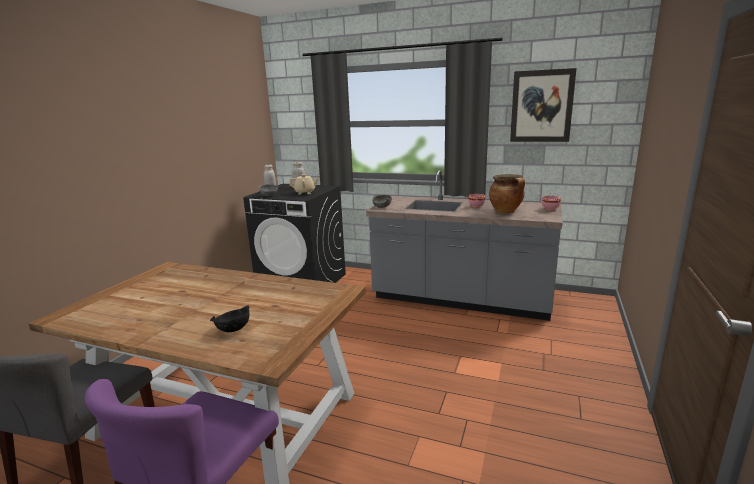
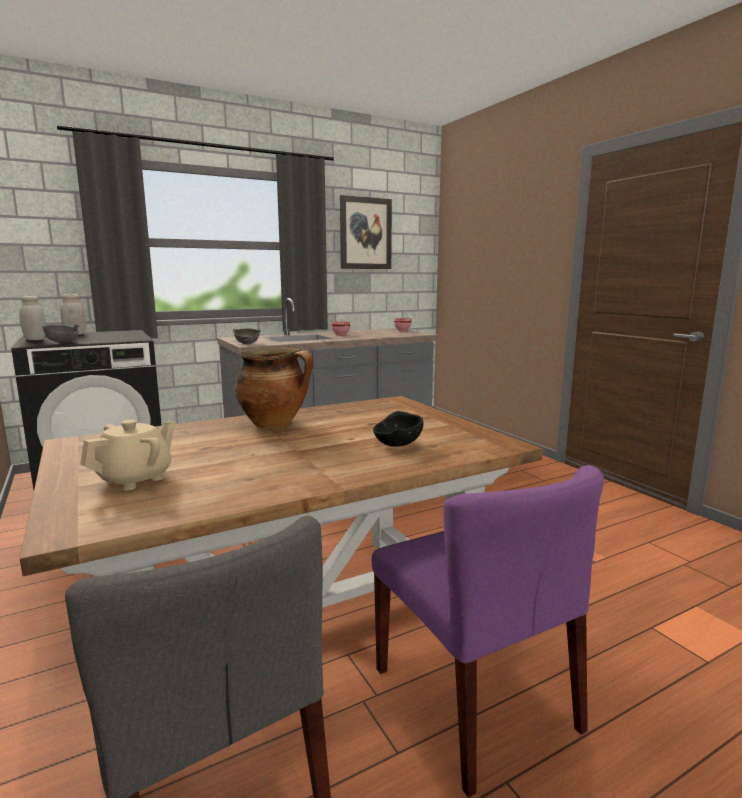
camera: 50 degrees left, 5 degrees down
beige teapot [289,174,319,195] -> beige teapot moved to [80,420,175,491]
cooking pot [489,174,525,214] -> cooking pot moved to [235,348,313,429]

